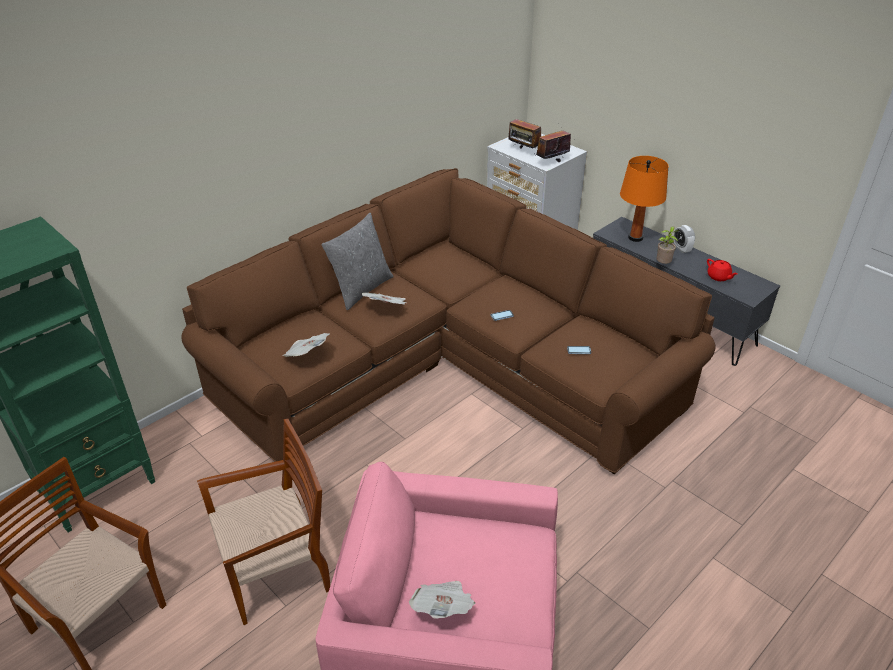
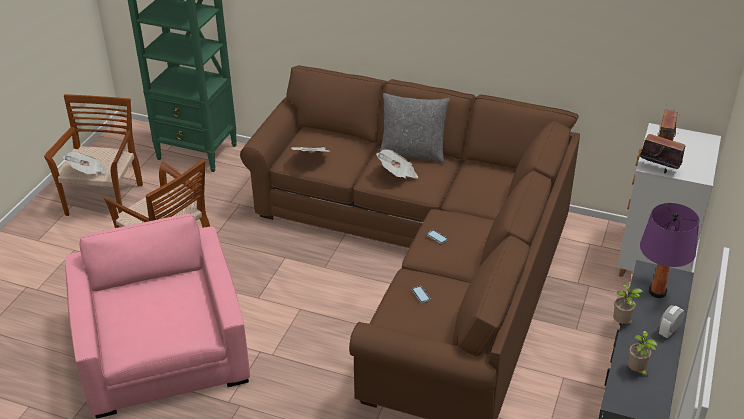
camera: 65 degrees right, 0 degrees up
newspaper [409,581,475,618] -> newspaper moved to [63,151,109,175]
orange table lamp [620,156,668,242] -> purple table lamp [640,203,700,298]
red teapot [707,259,737,281] -> potted plant [628,331,657,377]

